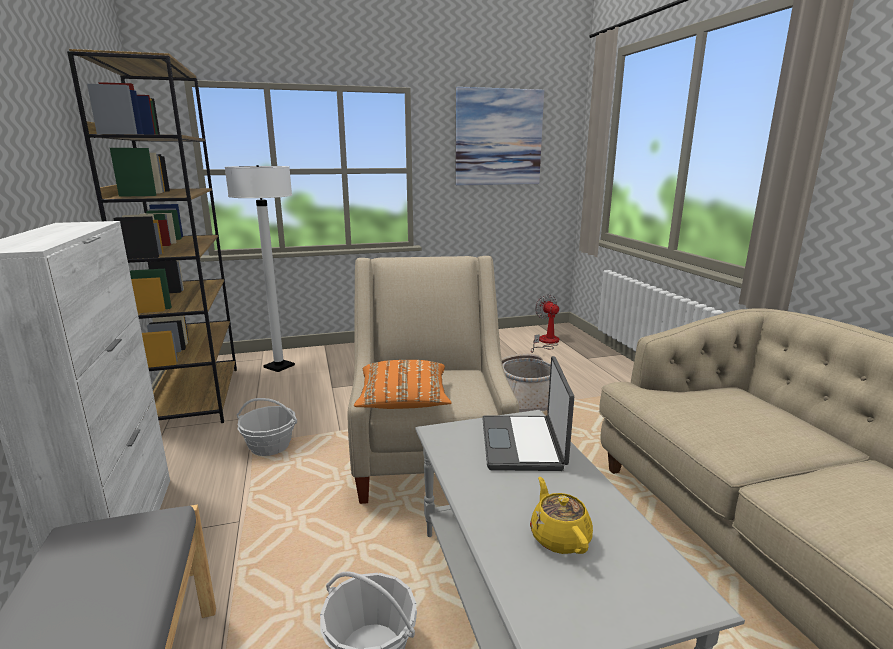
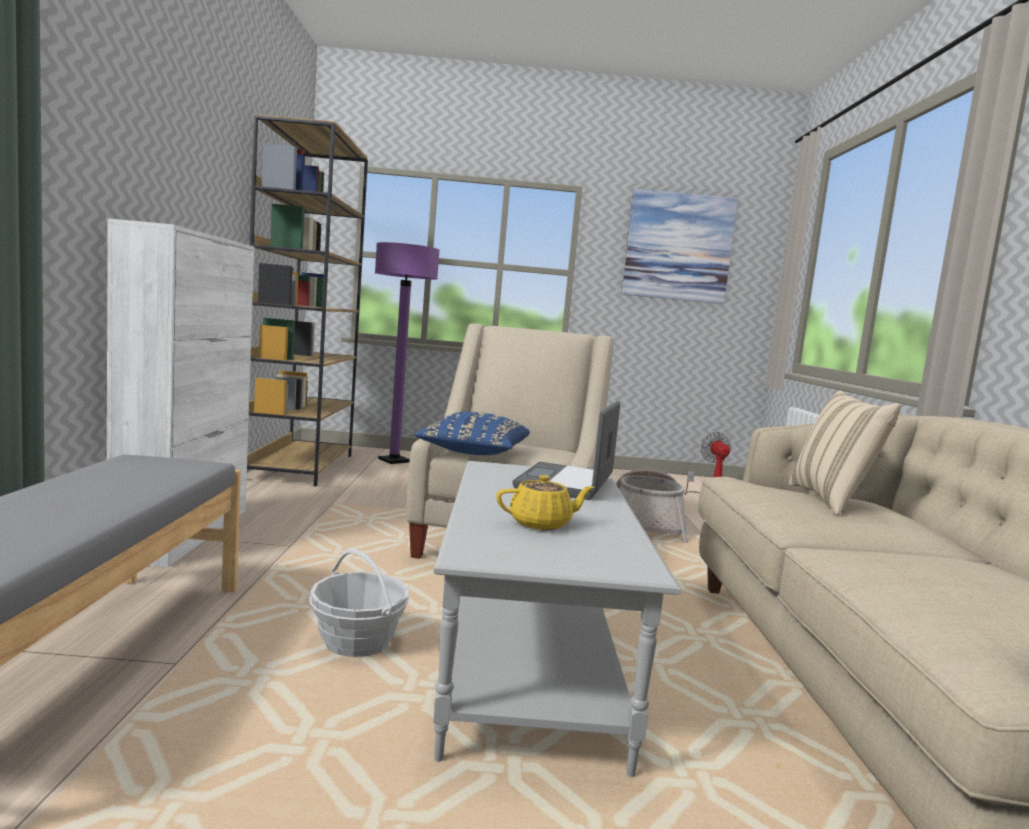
camera: 15 degrees right, 10 degrees down
white floor lamp [225,165,295,372] -> purple floor lamp [375,242,440,464]
basket [237,398,297,456] -> none
orange pillow [354,360,452,409] -> blue pillow [415,411,530,455]
yellow teapot [530,477,593,554] -> yellow teapot turned 75 degrees clockwise [496,475,594,530]
none -> beige pillow [789,391,901,515]

